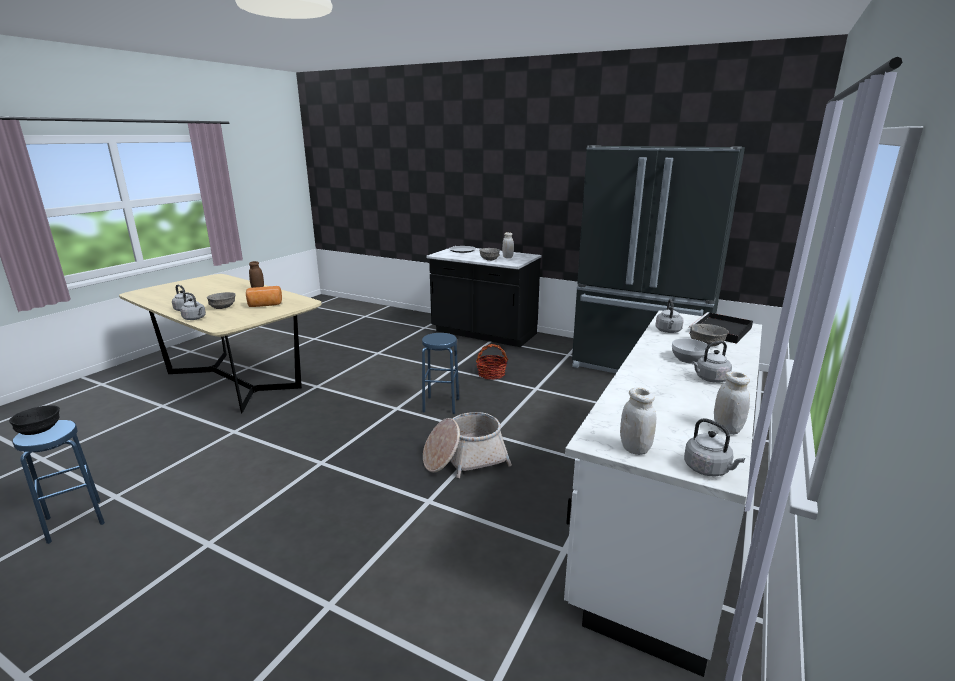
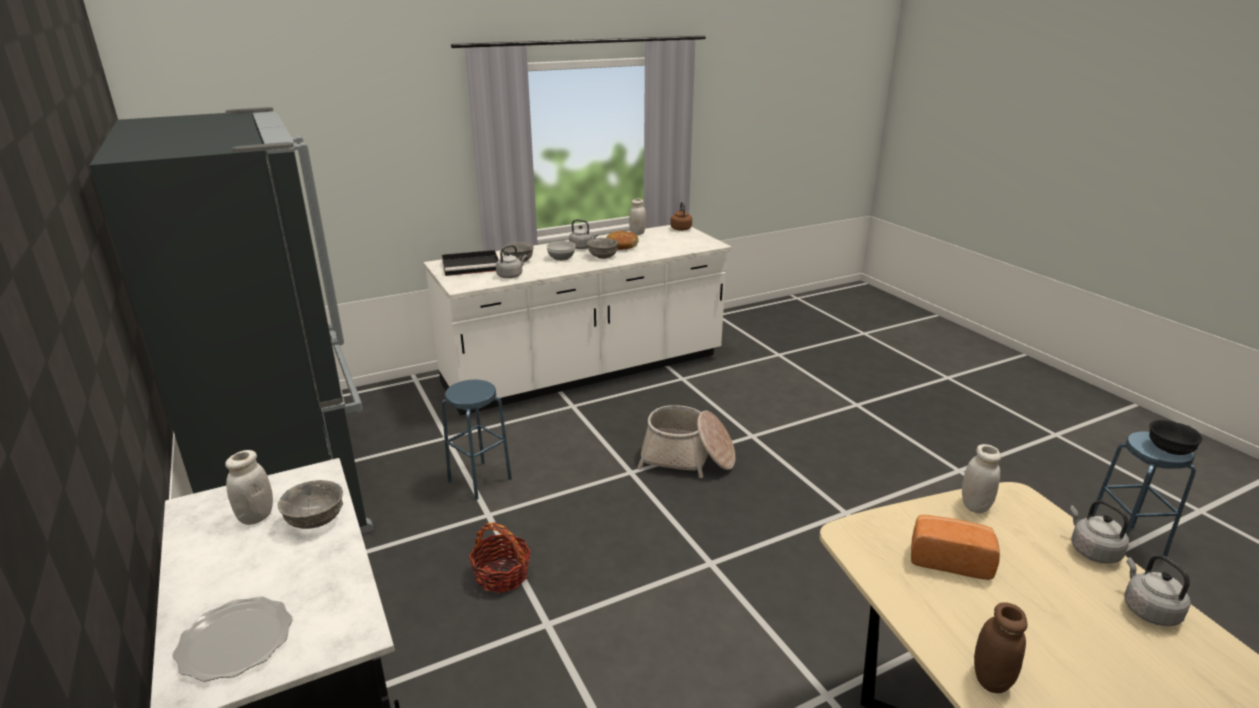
camera: 145 degrees left, 5 degrees up
grey bowl [207,292,236,309] -> grey bowl moved to [587,238,618,259]
blue stool [422,333,459,414] -> blue stool moved to [442,380,512,500]
white jar [620,387,656,455] -> white jar moved to [962,444,1001,513]
grey kettle [684,418,745,476] -> brown kettle [670,202,692,231]
none -> bread [606,231,639,250]

